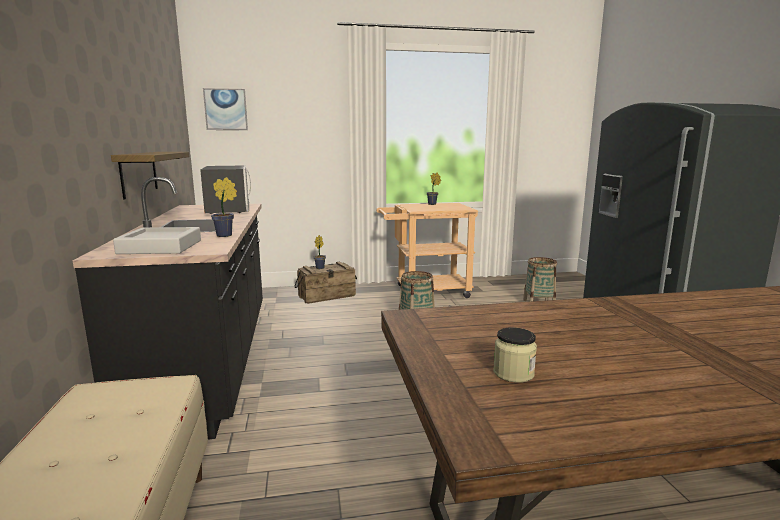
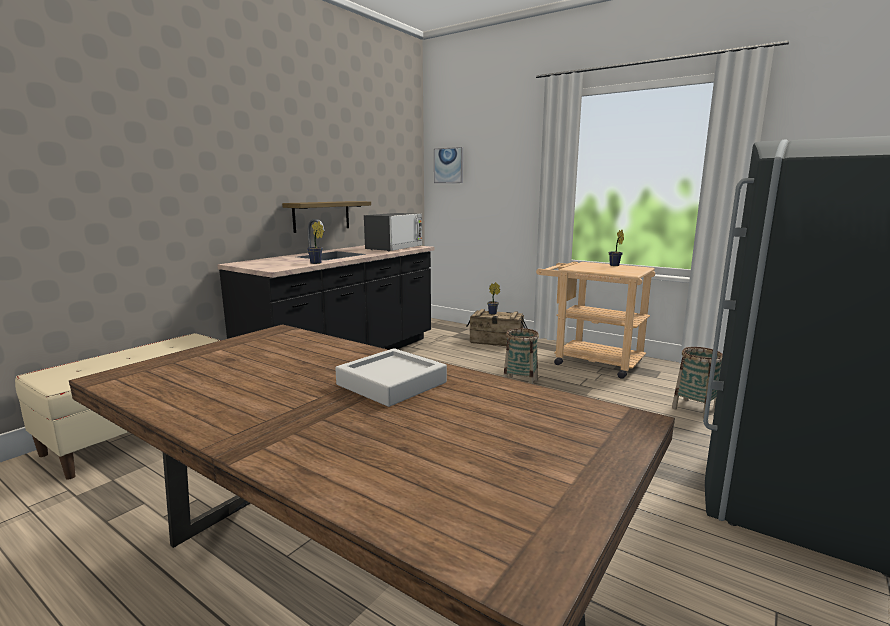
camera: 45 degrees right, 0 degrees up
grey tray [113,227,201,254] -> grey tray moved to [335,348,447,407]
jar [493,327,537,383] -> none

